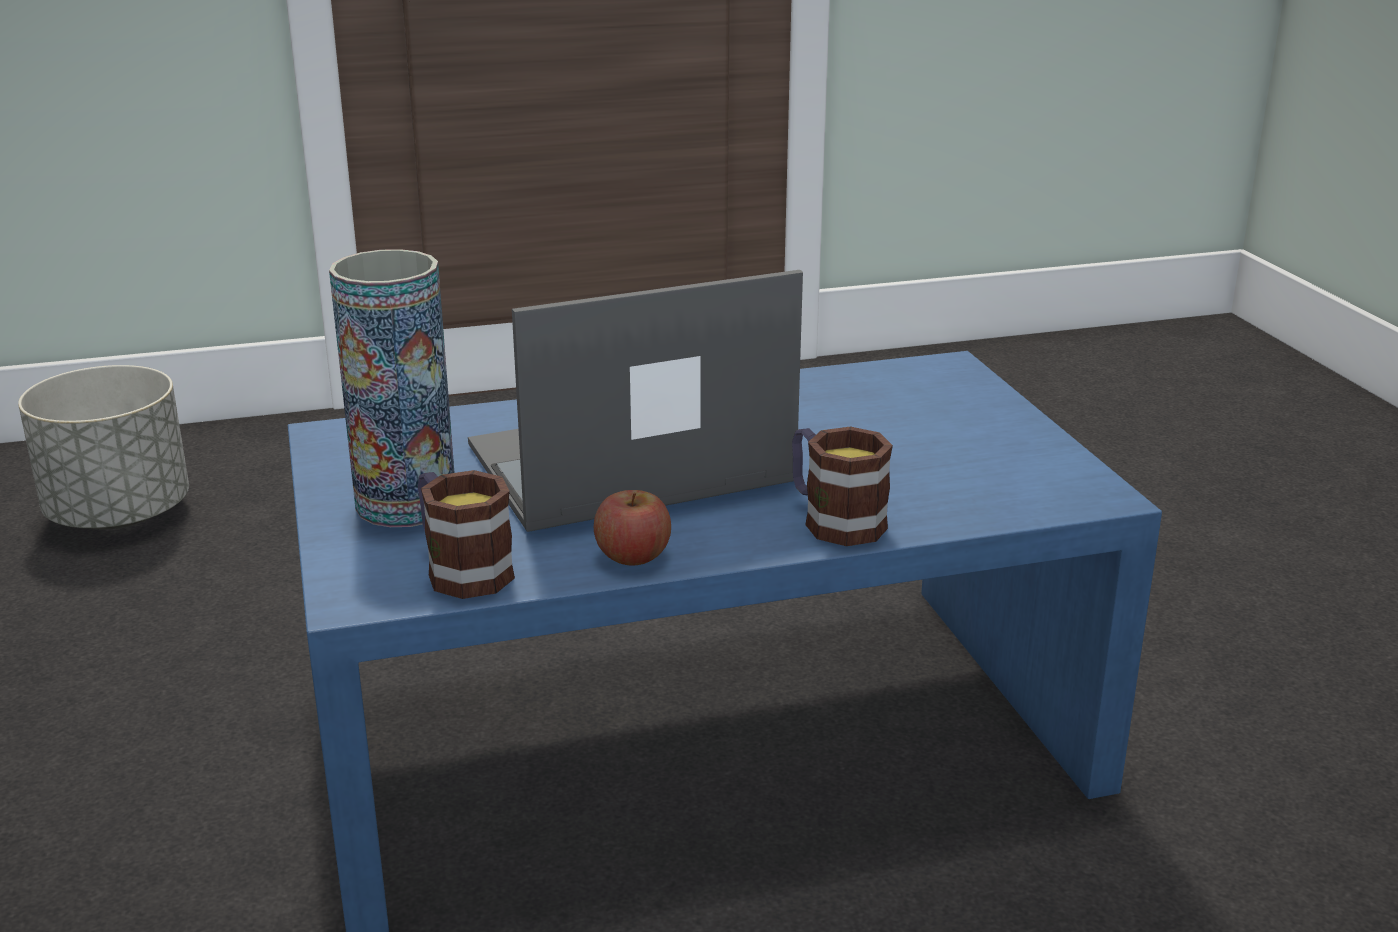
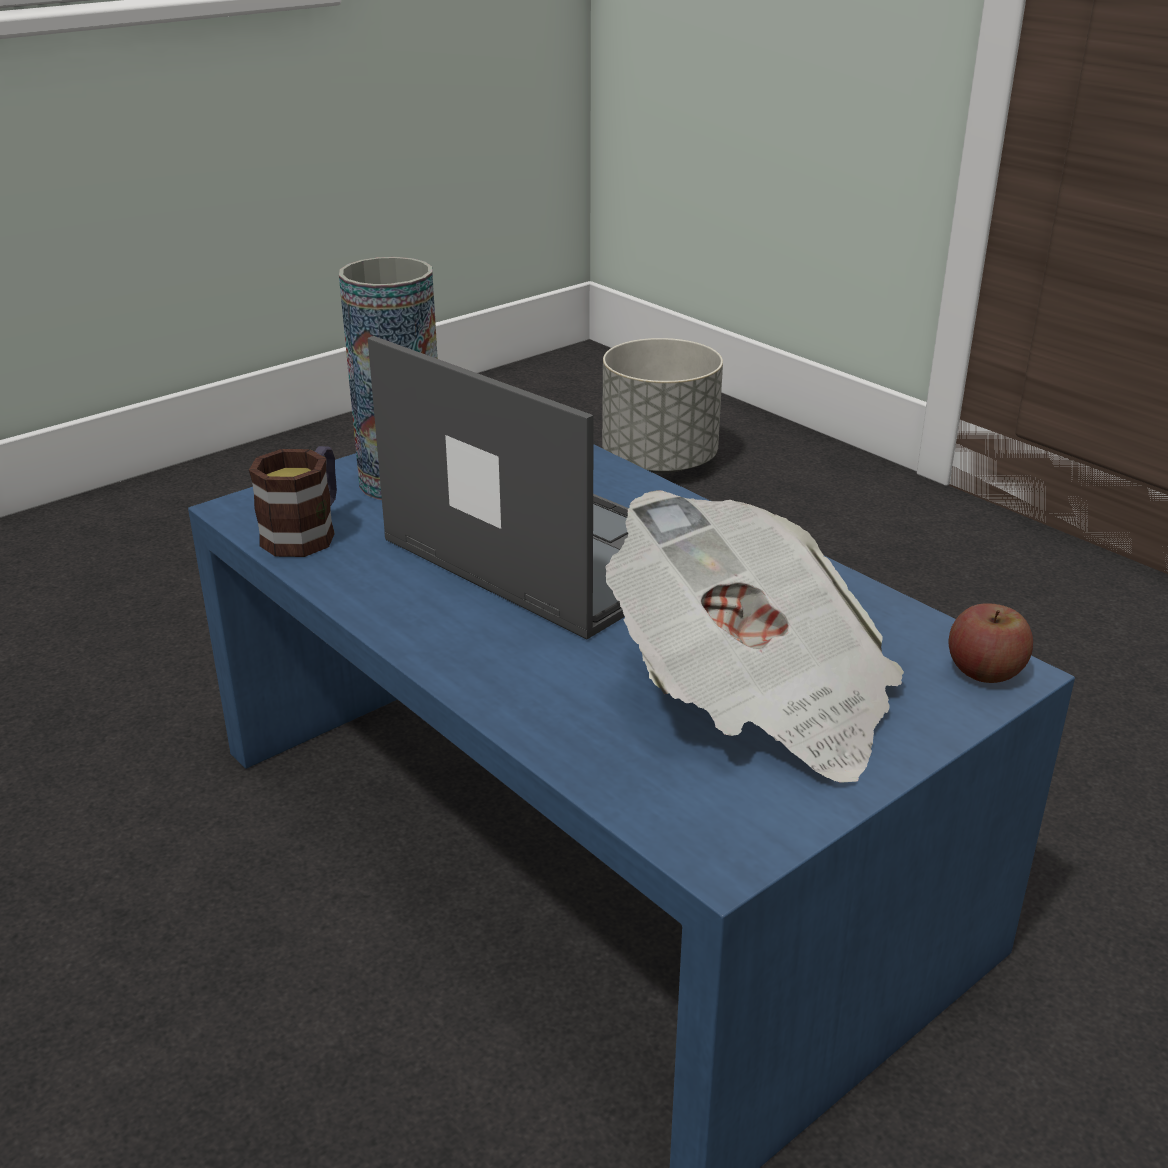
camera: 65 degrees right, 5 degrees up
apple [594,490,671,566] -> apple moved to [949,603,1033,683]
mug [792,426,893,546] -> none
none -> newspaper [605,490,904,783]

